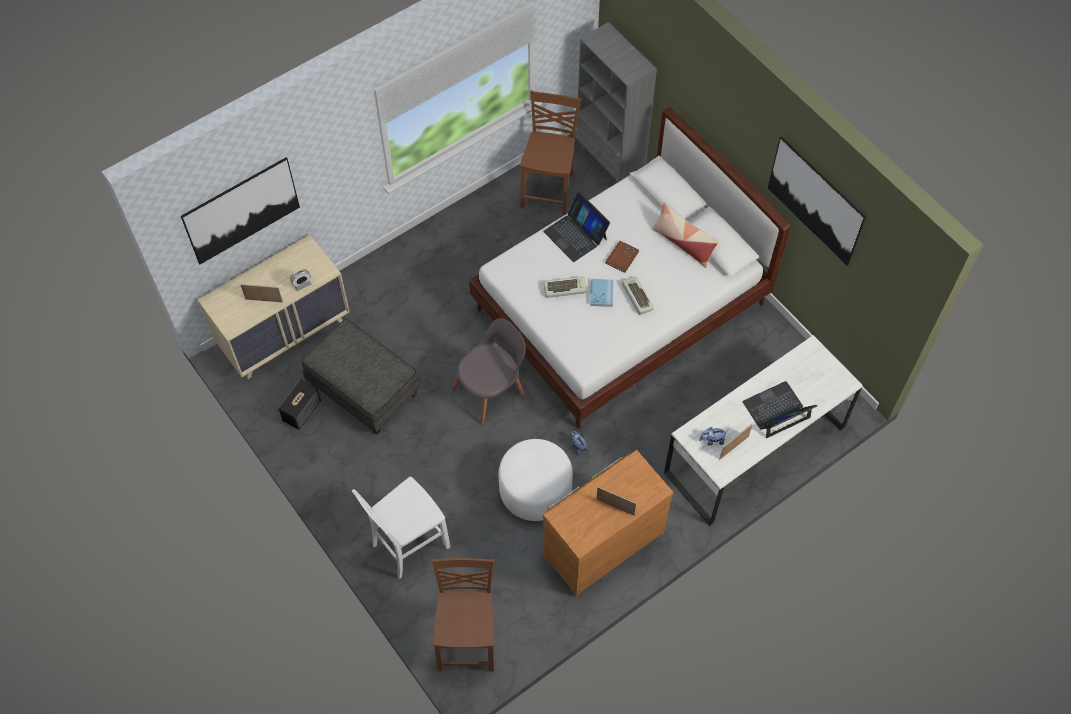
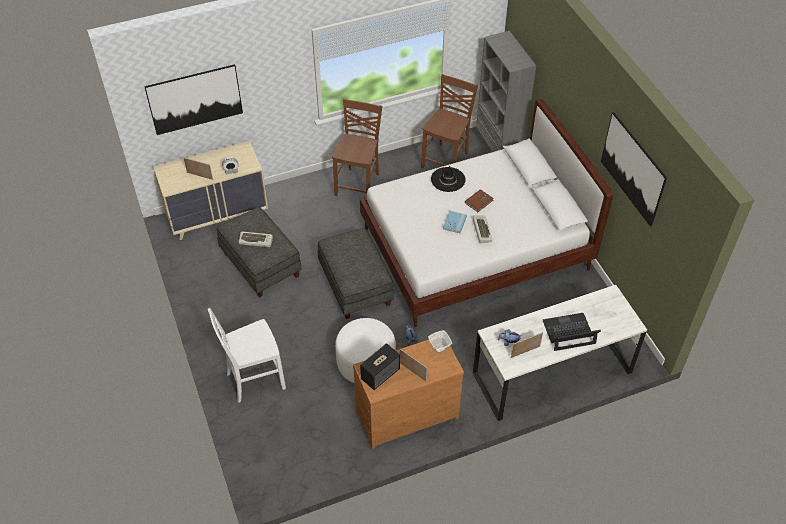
camera: 15 degrees right, 10 degrees down
speaker [278,379,321,430] -> speaker moved to [360,343,400,390]
brown chair [431,558,495,672] -> brown chair moved to [332,99,382,197]
grey chair [452,318,526,425] -> grey ottoman [318,228,394,319]
laptop [543,192,610,262] -> black hat [431,166,466,192]
keyboard [544,276,586,298] -> keyboard moved to [238,232,273,247]
pillow [653,203,719,268] -> none
none -> bowl [428,330,452,353]

